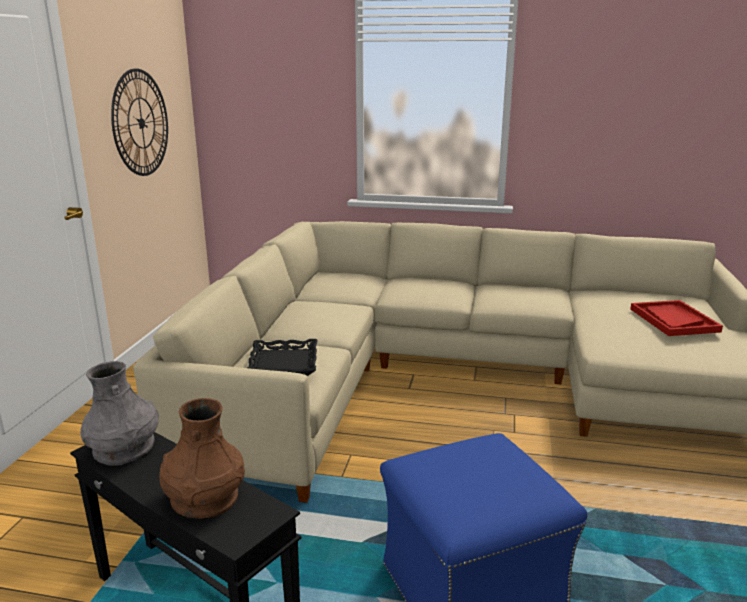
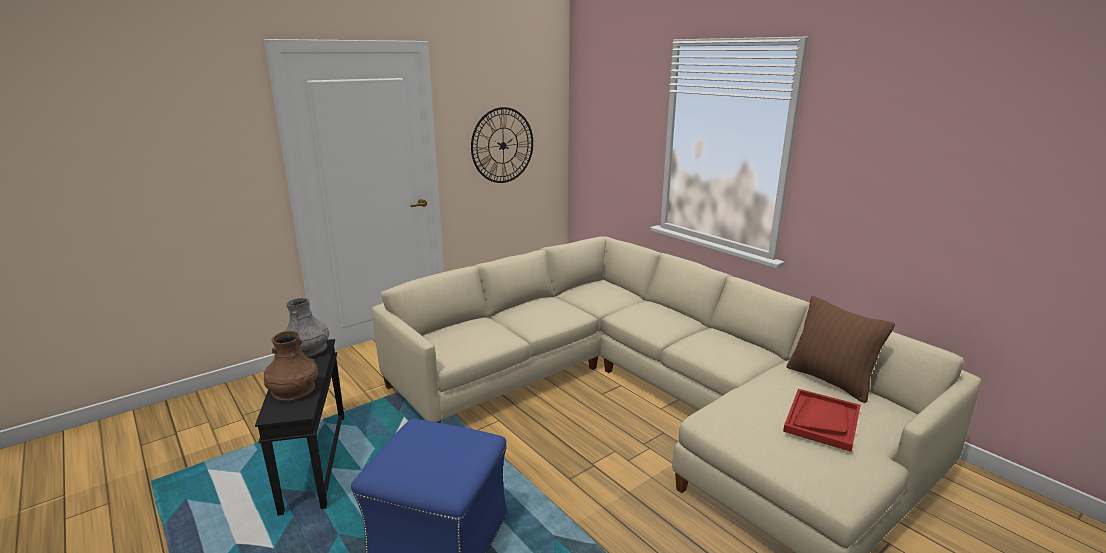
camera: 40 degrees right, 0 degrees up
black tray [247,339,317,376] -> none
none -> brown pillow [787,296,895,403]

